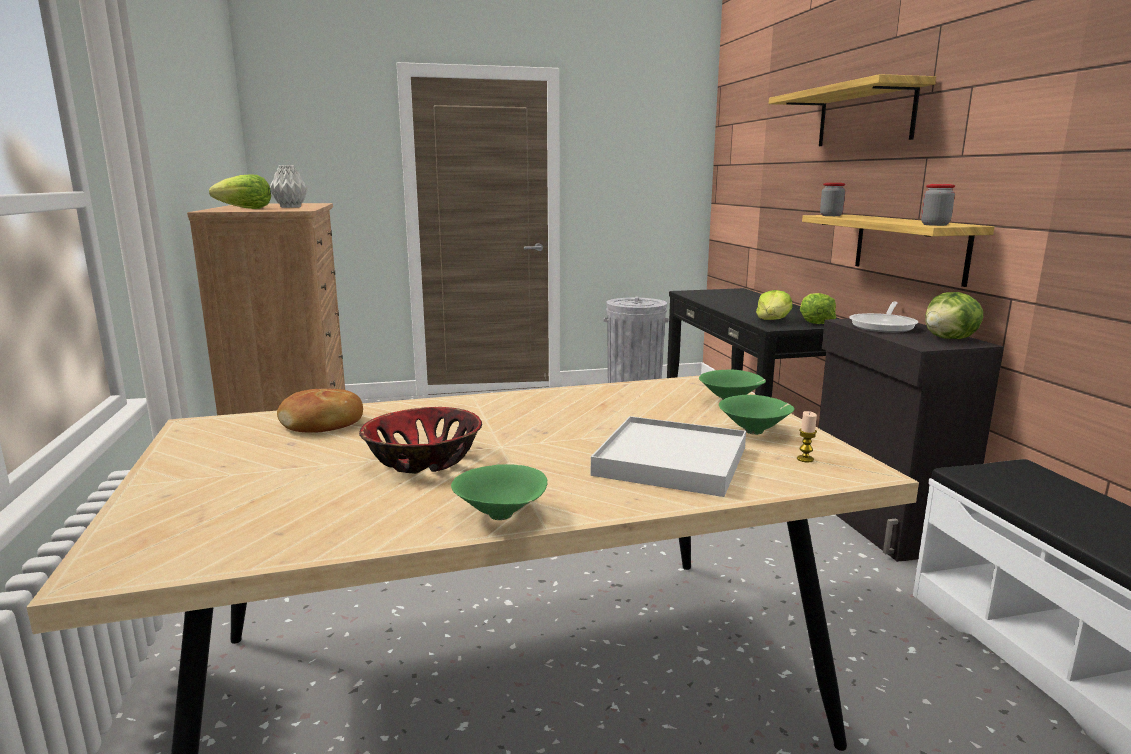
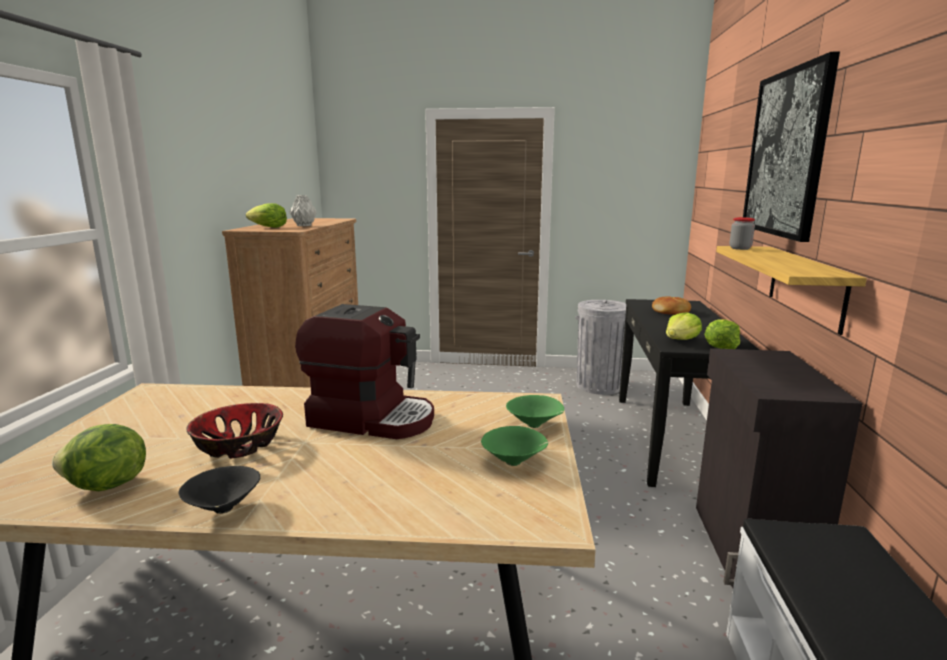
camera: 20 degrees right, 0 degrees up
bread [277,389,363,433] -> bread moved to [652,296,691,315]
green bowl [451,464,548,520] -> black bowl [178,466,260,514]
white tray [591,416,746,497] -> none
shelf [769,74,936,146] -> picture [743,51,840,242]
candle [797,411,817,462] -> none
frying pan [849,302,918,333] -> none
jar [921,184,955,226] -> none
lettuce [925,292,983,339] -> lettuce moved to [52,424,146,491]
none -> coffee machine [295,304,434,439]

